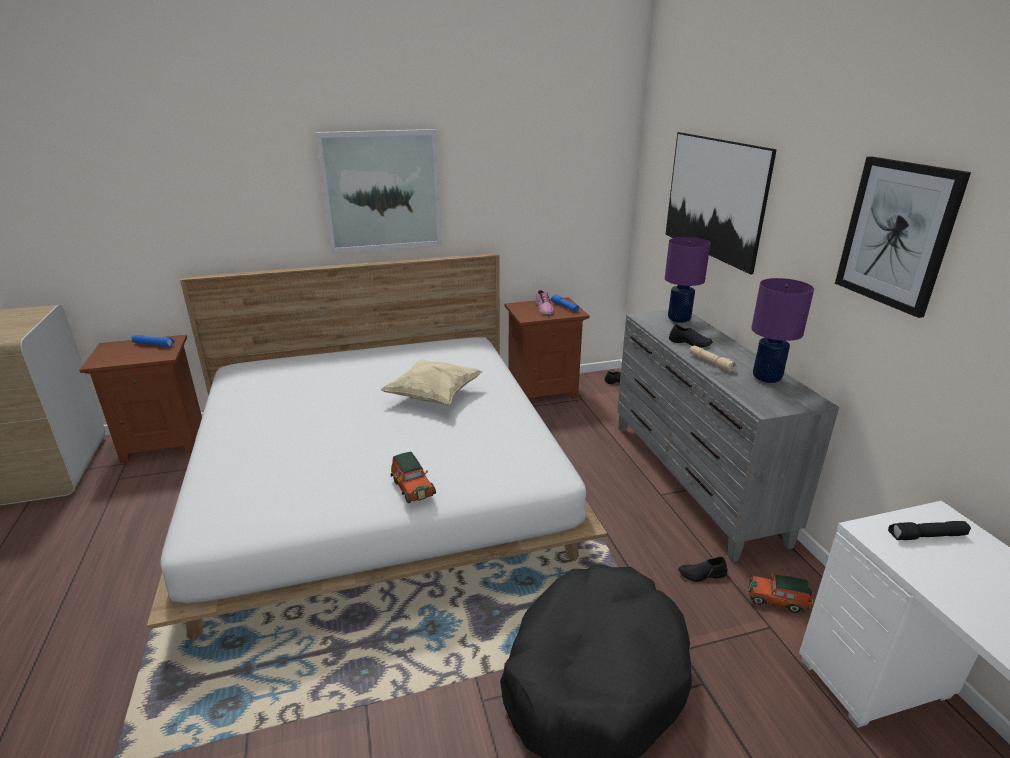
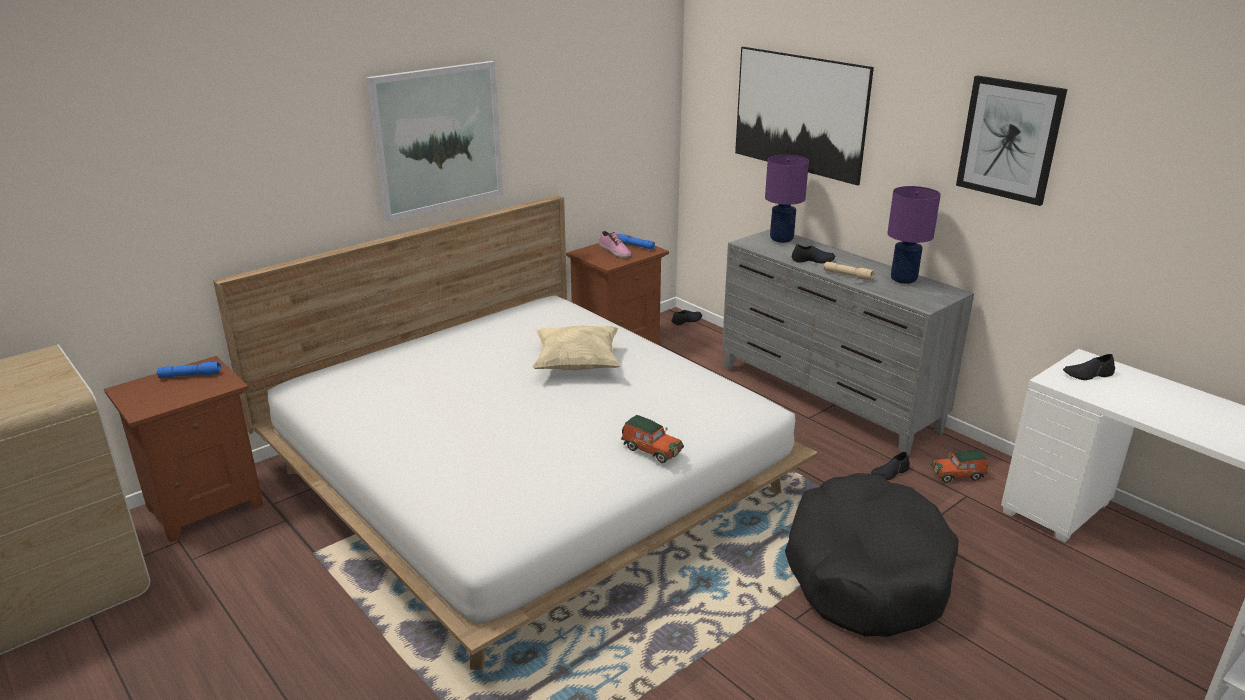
camera: 25 degrees left, 0 degrees up
black flashlight [888,521,971,540] -> black shoe [1063,354,1115,380]

